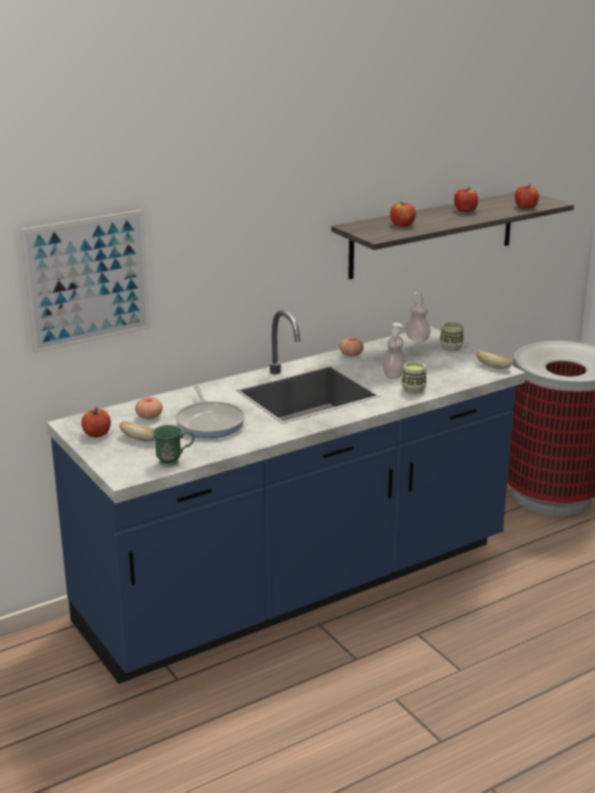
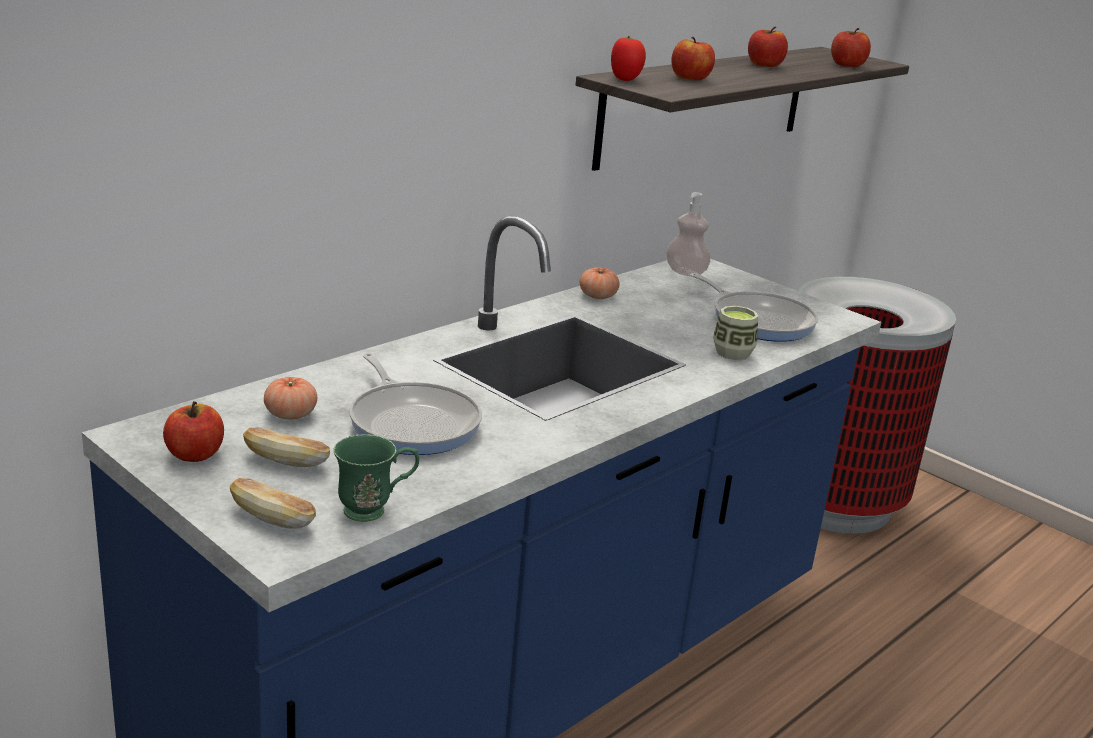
camera: 15 degrees left, 0 degrees up
picture [20,210,150,354] -> none
soap dispenser [383,323,406,379] -> none
cup [440,322,464,351] -> none
bread [476,350,512,369] -> bread moved to [230,478,316,528]
none -> tomato [611,36,646,81]
none -> frying pan [690,273,818,342]

